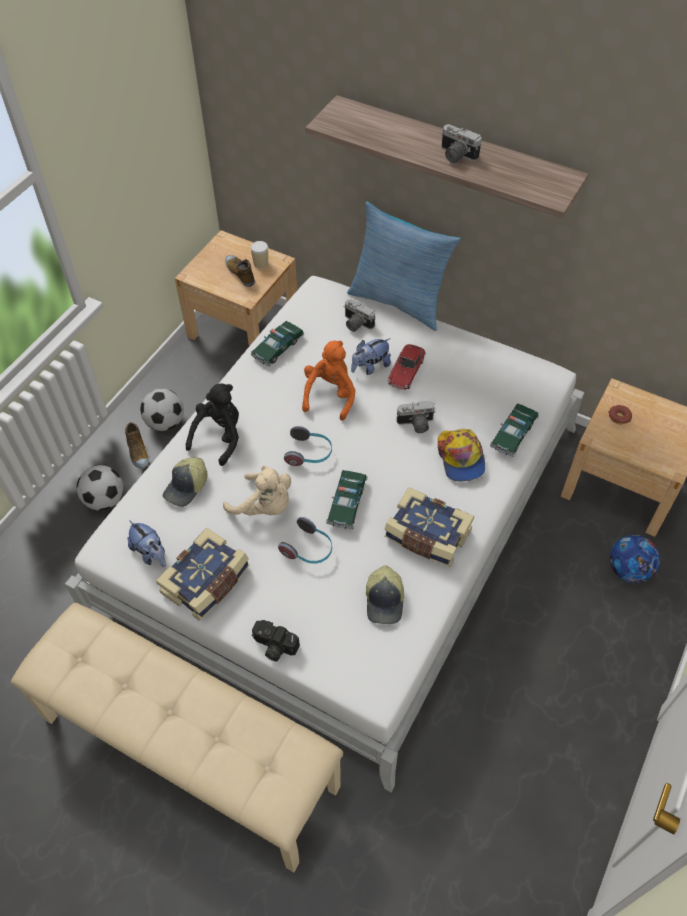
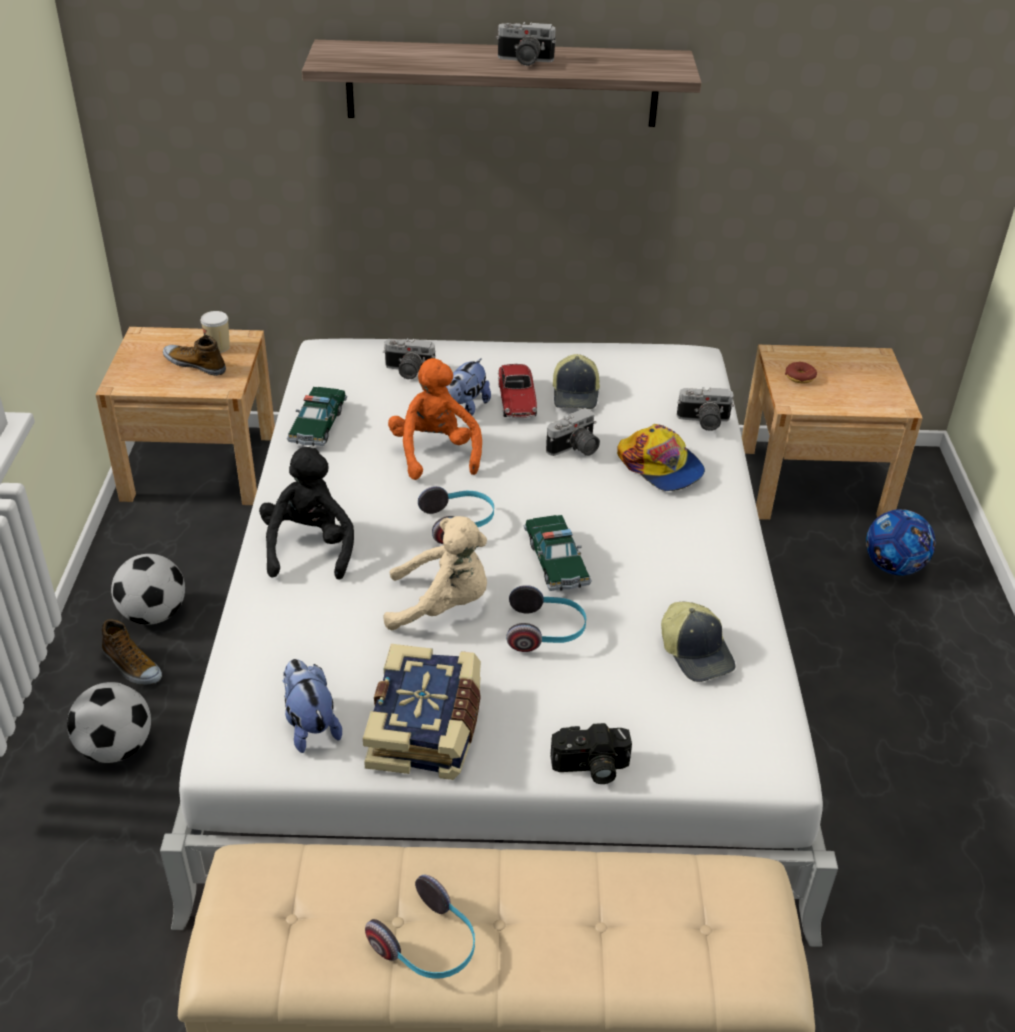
camera: 30 degrees left, 15 degrees down
plush toy [127,520,166,568] -> plush toy turned 135 degrees counterclockwise [283,659,342,753]
cap [163,457,208,507] -> cap moved to [553,354,600,409]
pillow [347,202,461,331] -> none
book [384,487,474,567] -> none
toy car [490,403,539,457] -> camera [677,387,734,431]
none -> headphones [365,874,475,979]

